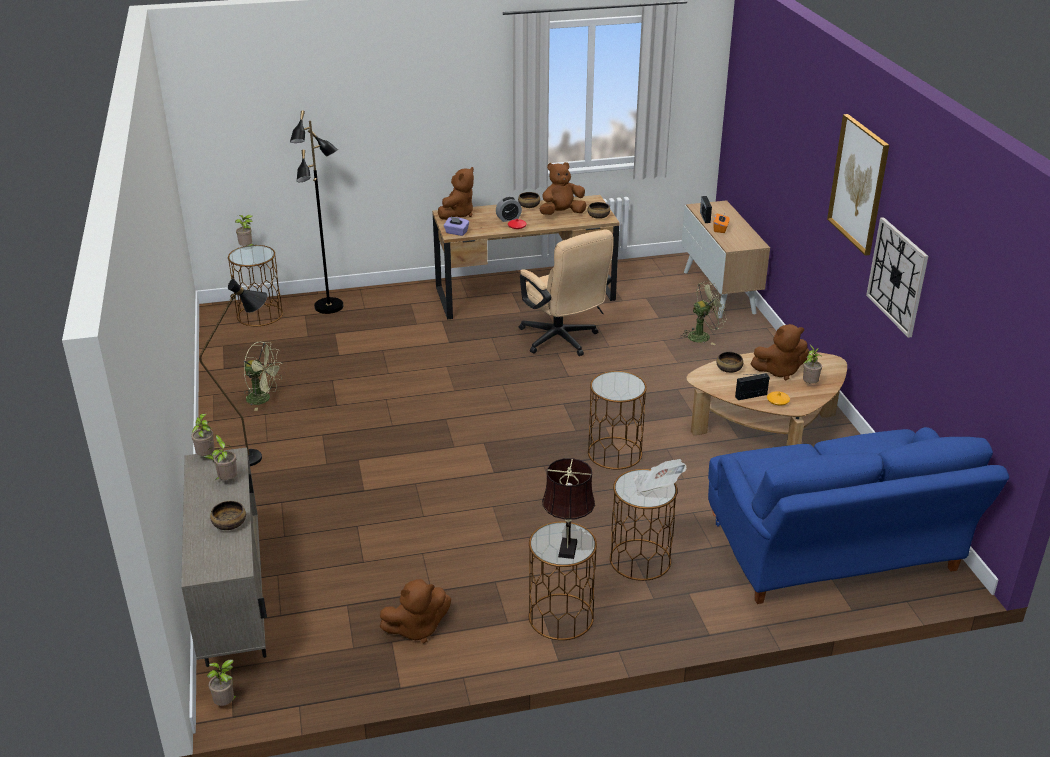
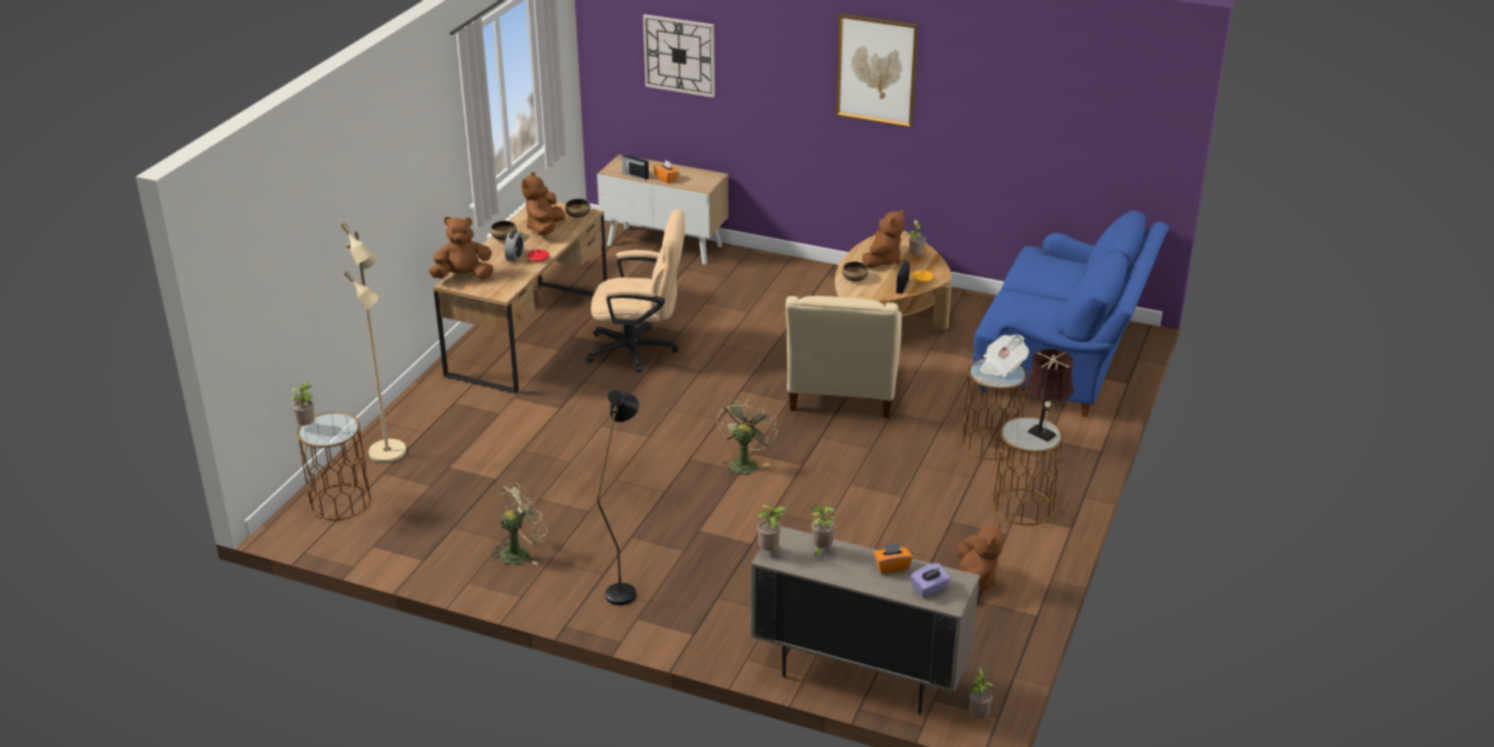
camera: 55 degrees left, 0 degrees up
bowl [210,501,246,530] -> orange tissue box [873,543,913,574]
black floor lamp [290,110,344,314] -> beige floor lamp [341,223,406,463]
brown plush toy [438,167,474,220] -> brown plush toy turned 75 degrees counterclockwise [429,216,494,279]
purple tissue box [444,217,469,236] -> purple tissue box moved to [911,563,951,598]
brown side table [588,371,647,470] -> beige armchair [786,296,902,418]
green fan [680,281,727,345] -> green fan moved to [717,398,777,478]
wall clock [866,217,928,338] -> wall clock moved to [643,14,715,98]

